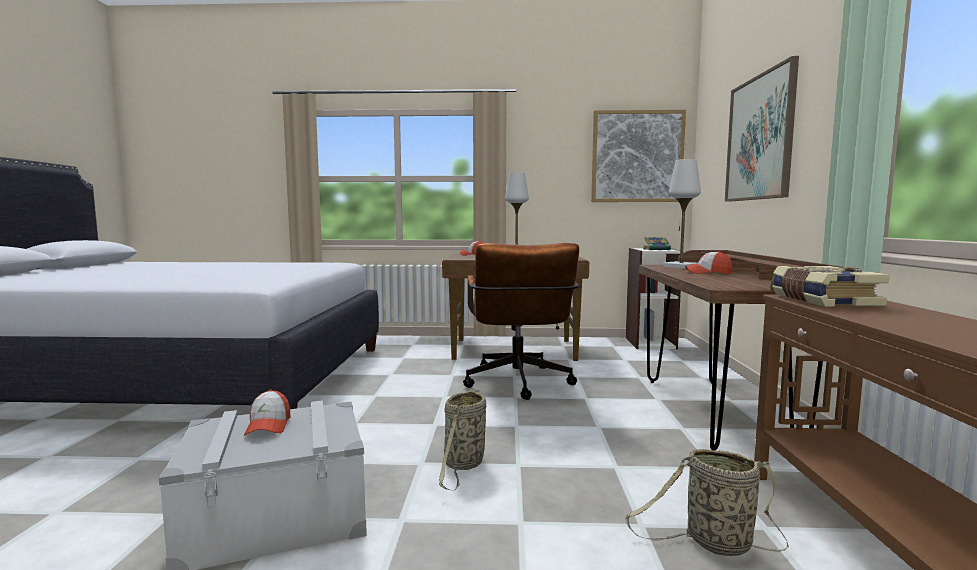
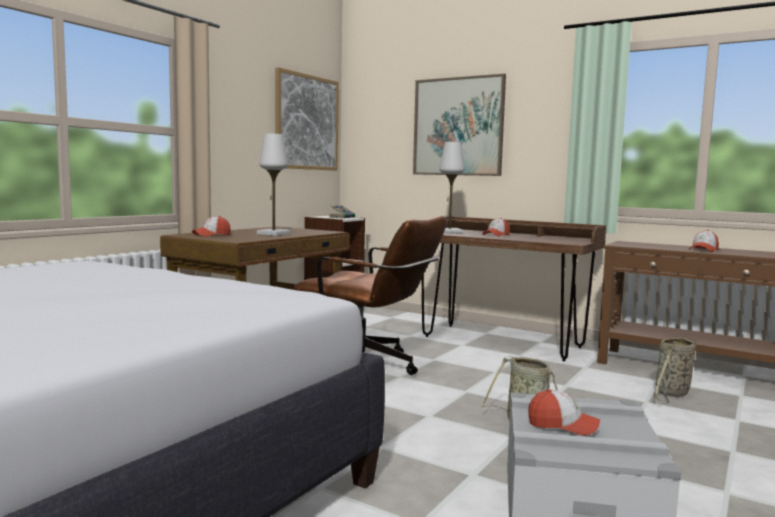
camera: 60 degrees left, 0 degrees up
book [772,266,890,306] -> none
none -> cap [689,230,719,252]

